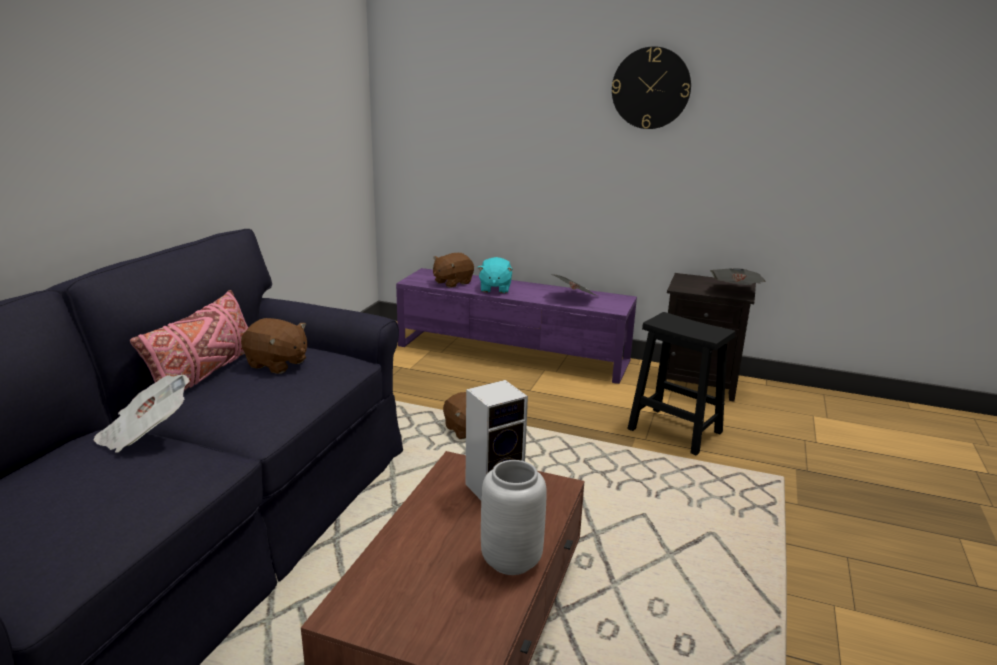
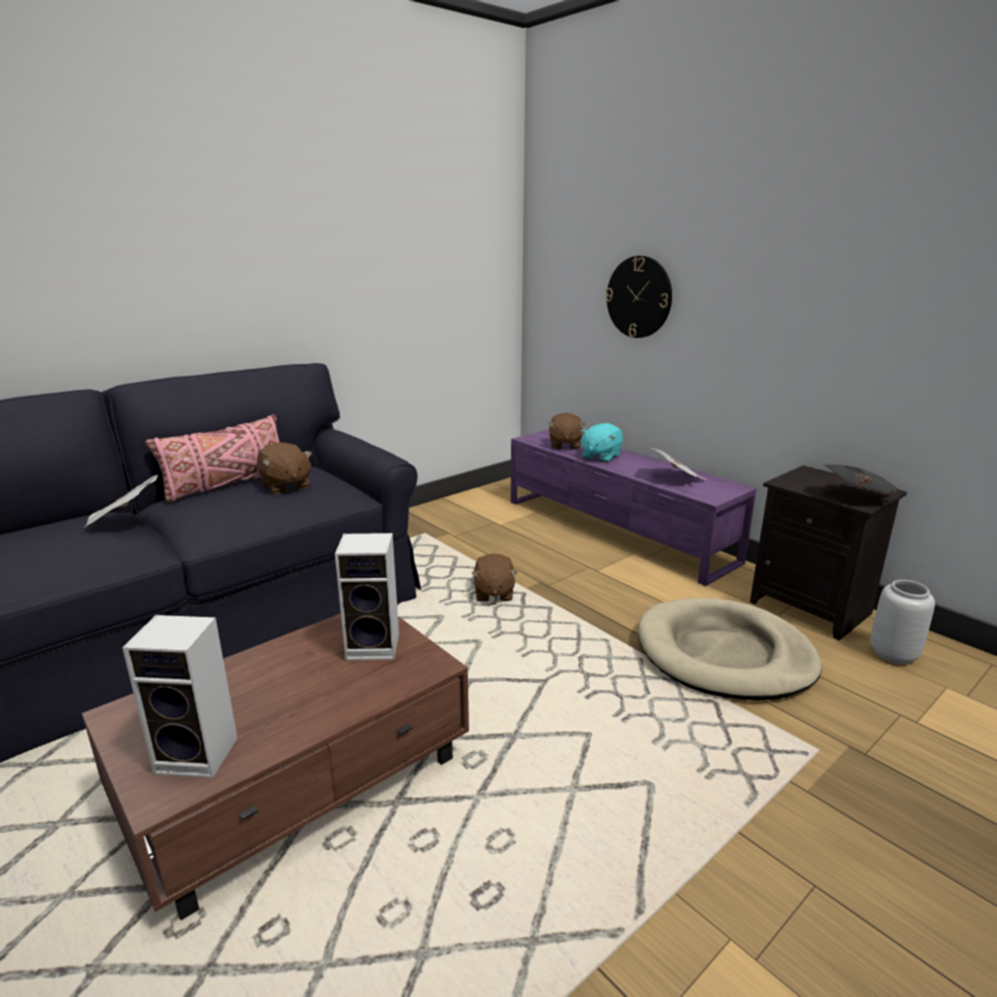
camera: 30 degrees right, 0 degrees up
brown plush toy [433,253,474,288] -> brown plush toy turned 75 degrees counterclockwise [548,413,586,450]
grey vase [481,460,547,575] -> grey vase moved to [870,580,935,664]
wall clock [612,46,691,129] -> wall clock moved to [605,256,672,338]
black stool [627,312,735,456] -> beige dog bed [638,598,822,701]
none -> speaker [122,615,237,778]

